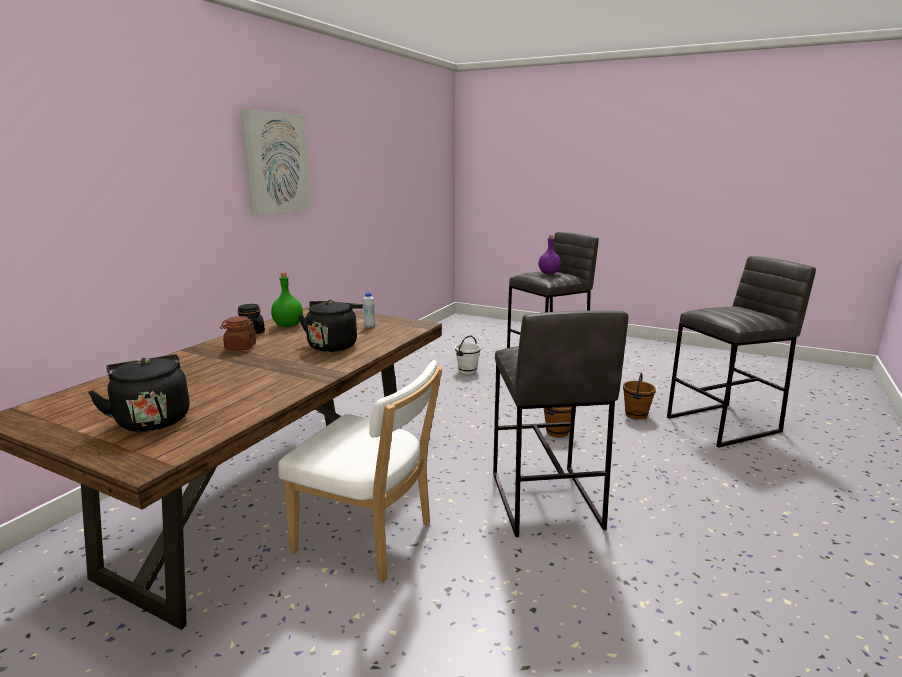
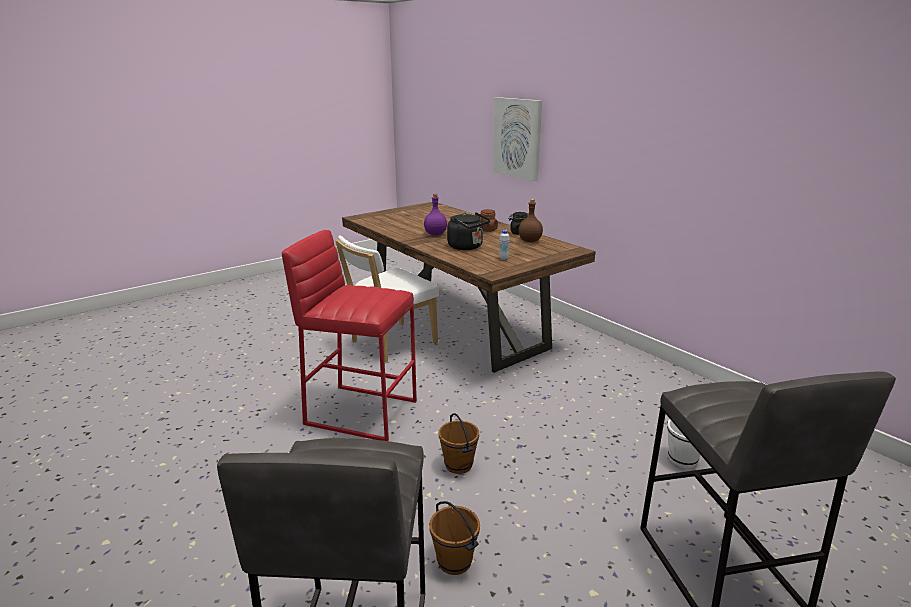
camera: 115 degrees right, 5 degrees up
black kettle [88,354,190,432] -> none
picture [241,109,311,216] -> picture moved to [493,97,542,181]
green bottle [271,273,303,327] -> brown bottle [519,199,543,242]
grey stool [493,310,628,537] -> red stool [282,230,417,441]
purple bottle [539,235,561,274] -> purple bottle moved to [424,194,447,235]

